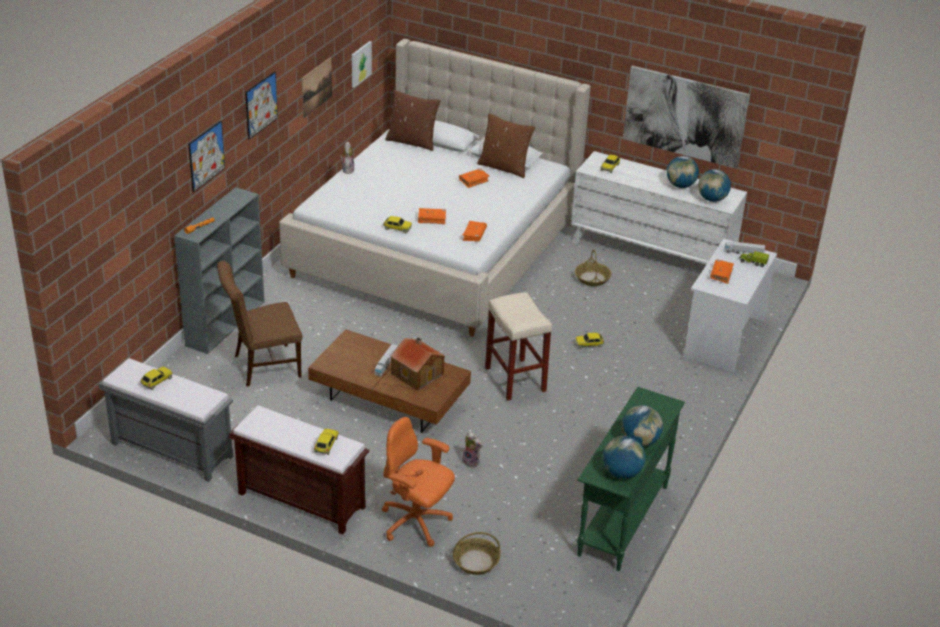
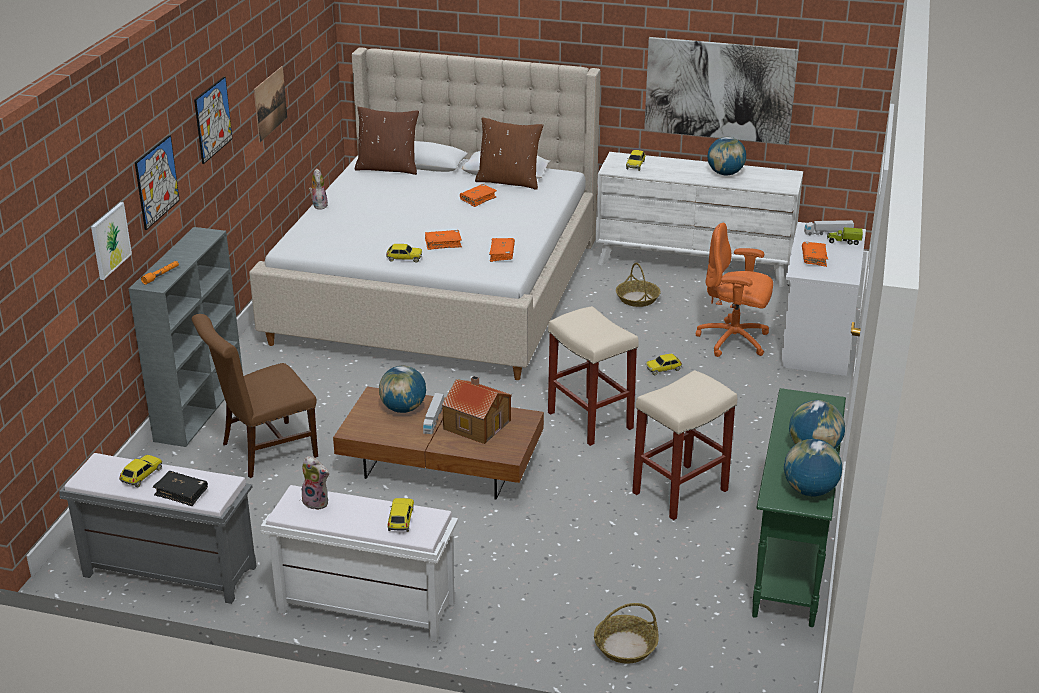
camera: 10 degrees left, 5 degrees down
brown bench [229,405,369,535] -> white bench [261,485,458,642]
picture [352,41,372,88] -> picture moved to [91,202,132,280]
orange office chair [382,417,455,547] -> orange office chair moved to [696,223,773,357]
plush toy [462,432,483,467] -> plush toy moved to [302,456,329,510]
globe [698,169,731,202] -> globe moved to [379,366,426,413]
none -> black book [153,471,208,506]
none -> beige stool [632,370,737,520]

